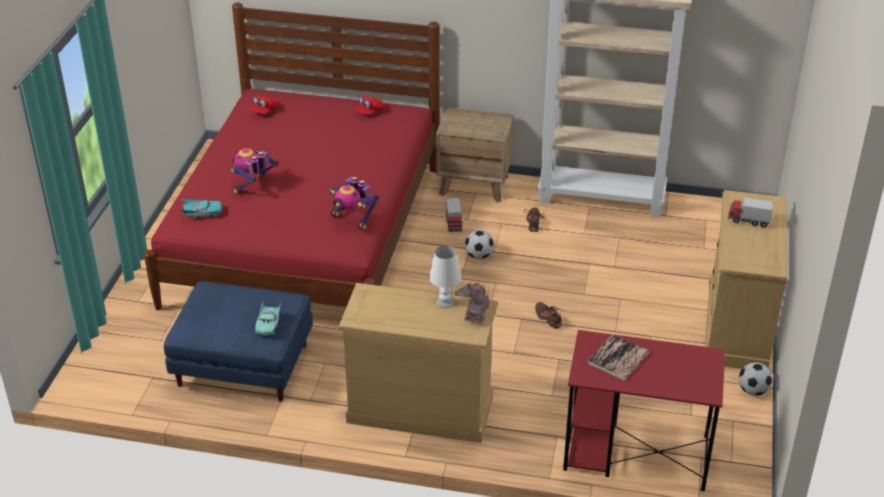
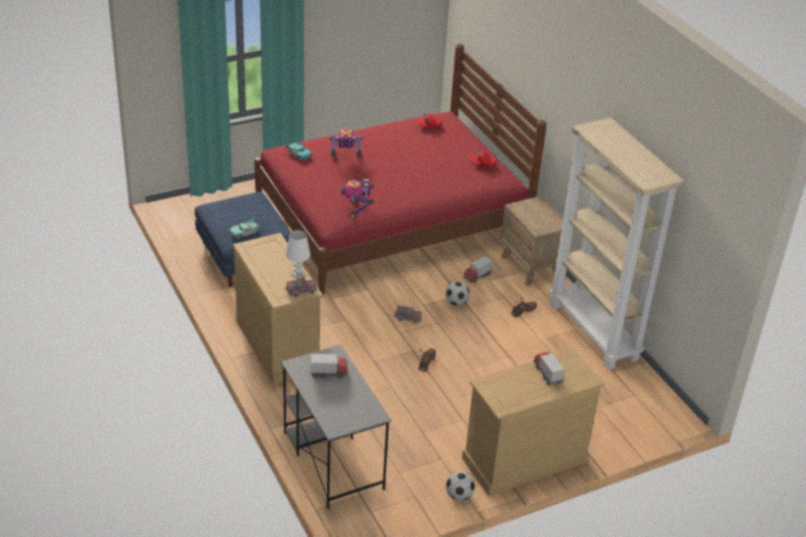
camera: 50 degrees right, 0 degrees up
red desk [563,330,725,492] -> grey desk [281,345,391,509]
book [587,334,650,380] -> toy truck [311,354,348,378]

